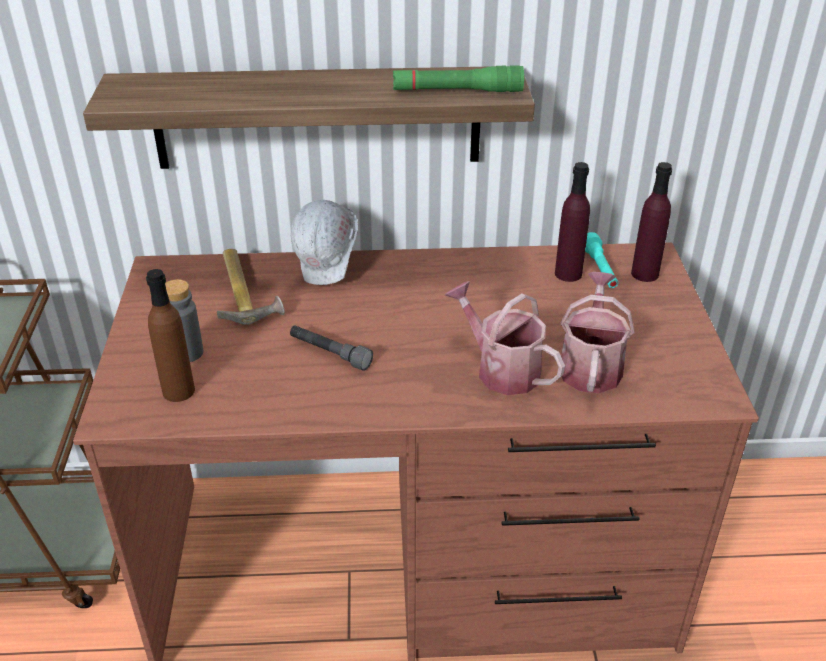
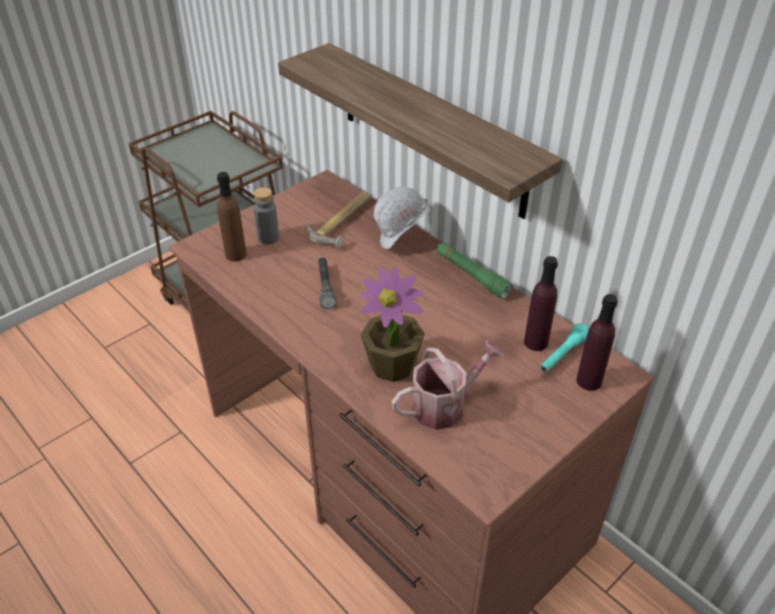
camera: 50 degrees right, 5 degrees up
green flashlight [393,65,524,92] -> green flashlight moved to [436,242,513,299]
watering can [445,281,565,395] -> potted plant [360,267,425,382]

